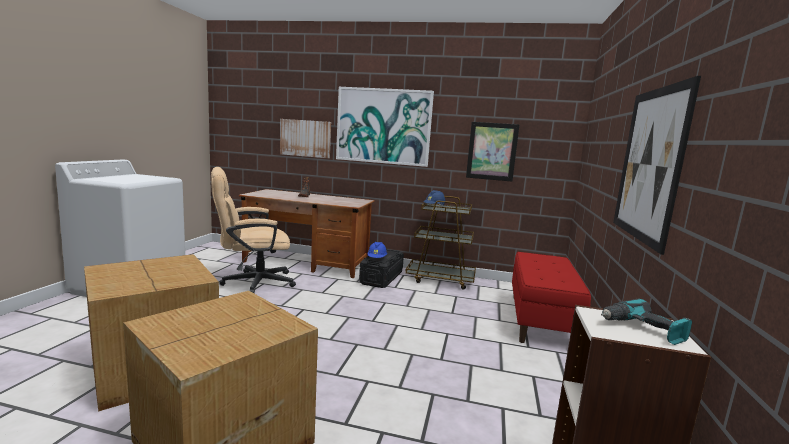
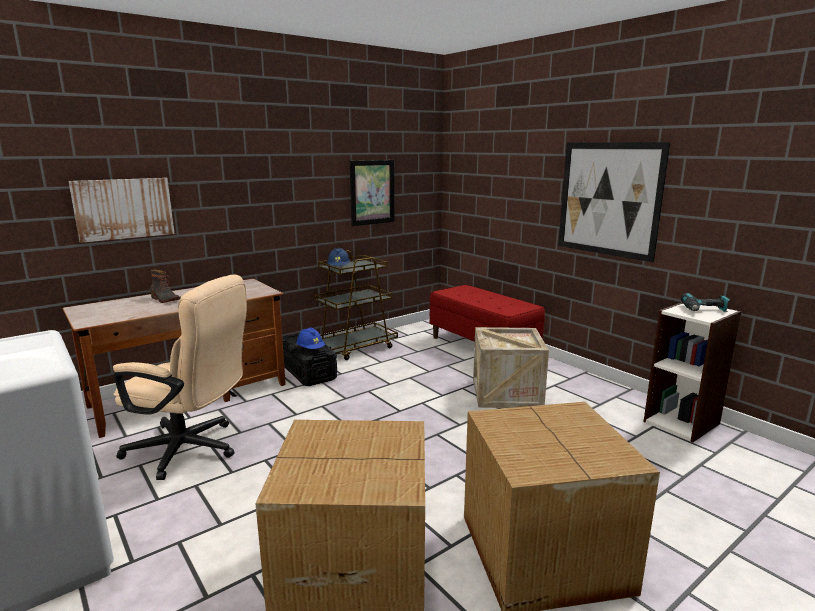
camera: 50 degrees left, 5 degrees up
beige office chair [211,167,296,293] -> beige office chair turned 90 degrees counterclockwise [113,274,247,480]
picture [336,87,434,167] -> none
none -> crate [473,327,549,408]

